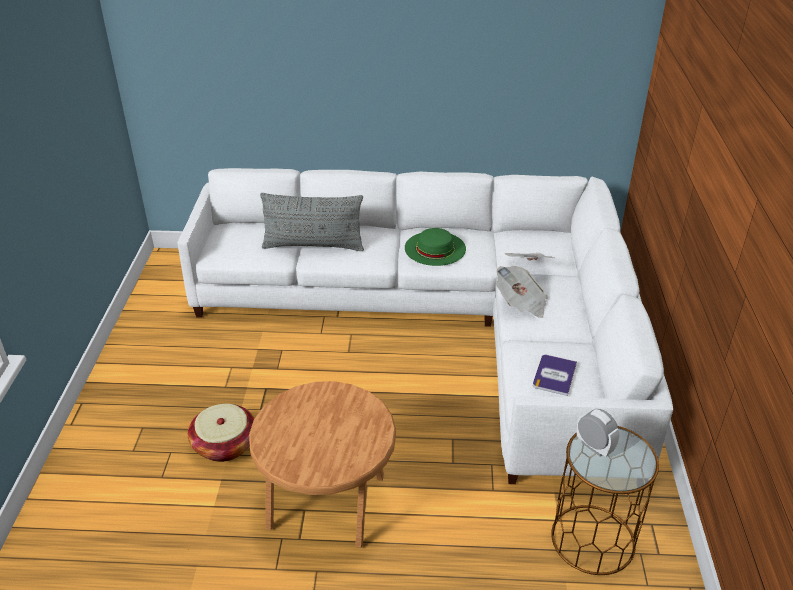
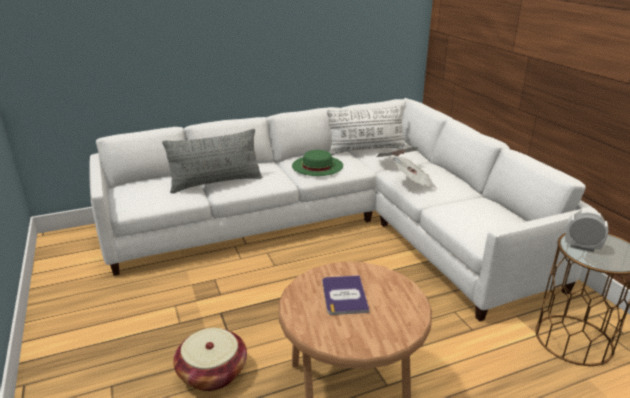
camera: 25 degrees left, 10 degrees down
book [533,355,577,396] -> book moved to [322,275,369,315]
none -> white pillow [327,105,406,155]

